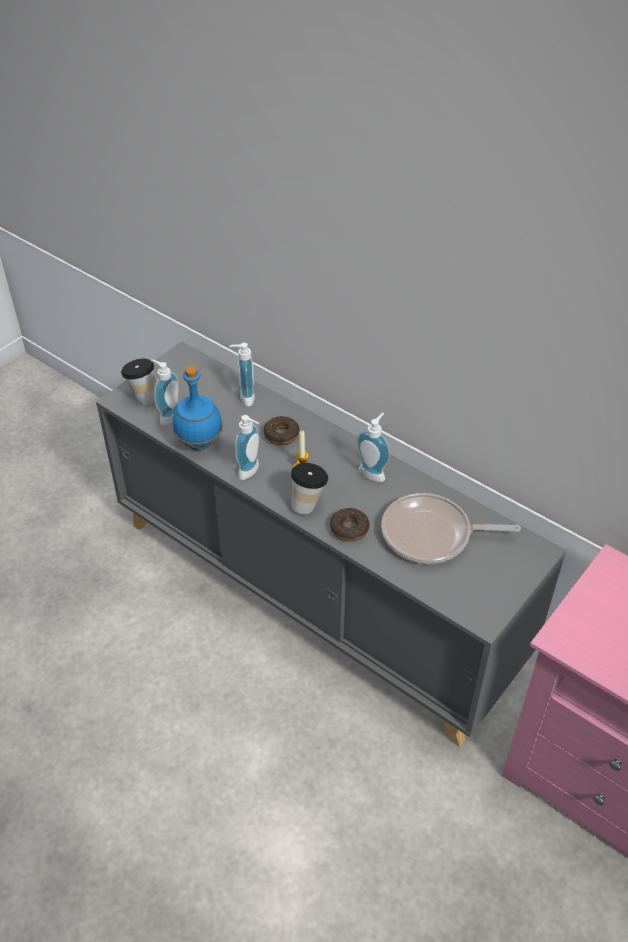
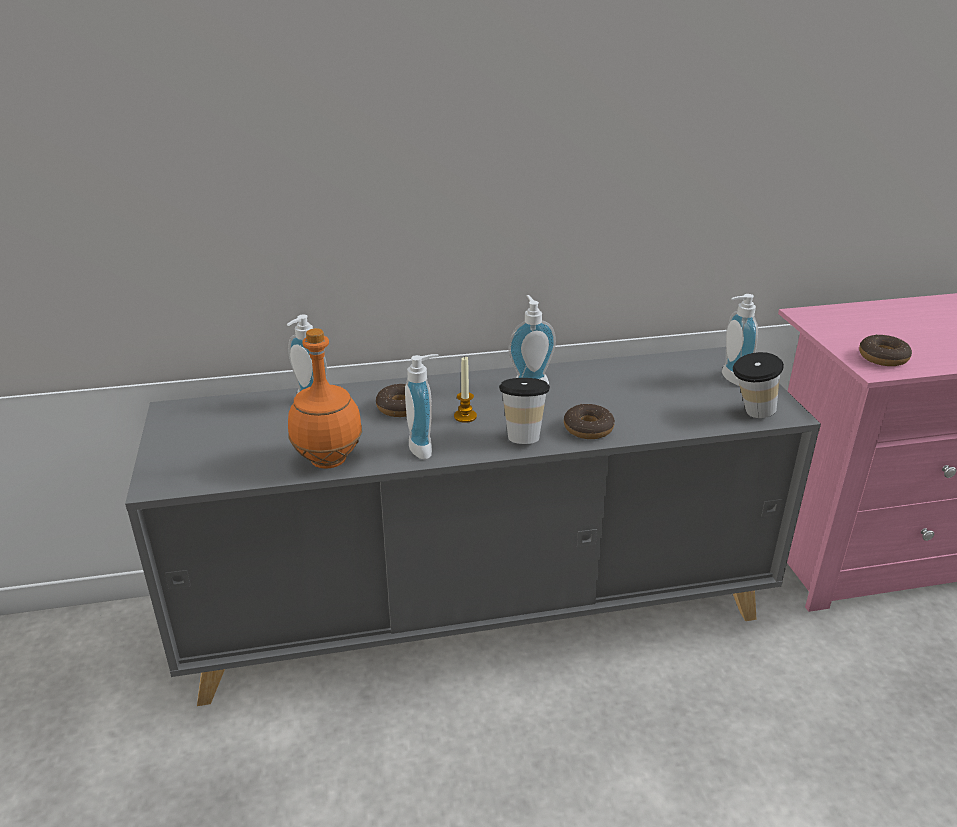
camera: 50 degrees left, 15 degrees down
cup [121,358,156,405] -> cup moved to [733,352,784,418]
soap dispenser [151,359,179,426] -> soap dispenser moved to [722,294,758,386]
blue bottle [173,366,223,451] -> orange bottle [288,328,362,469]
frying pan [381,493,521,564] -> none
none -> donut [859,334,912,366]

